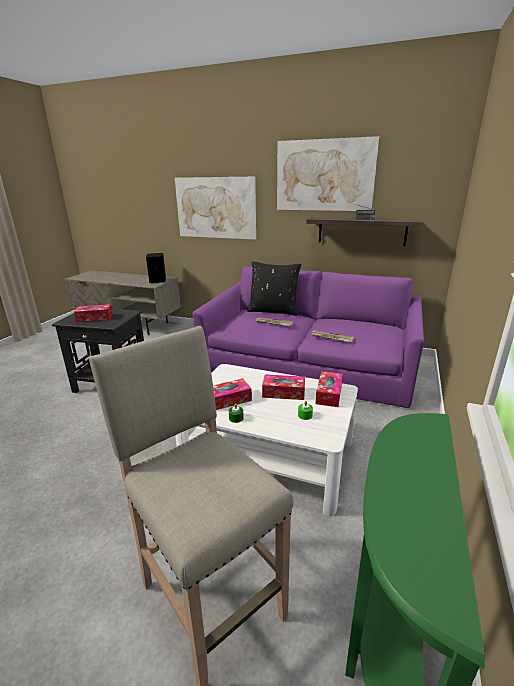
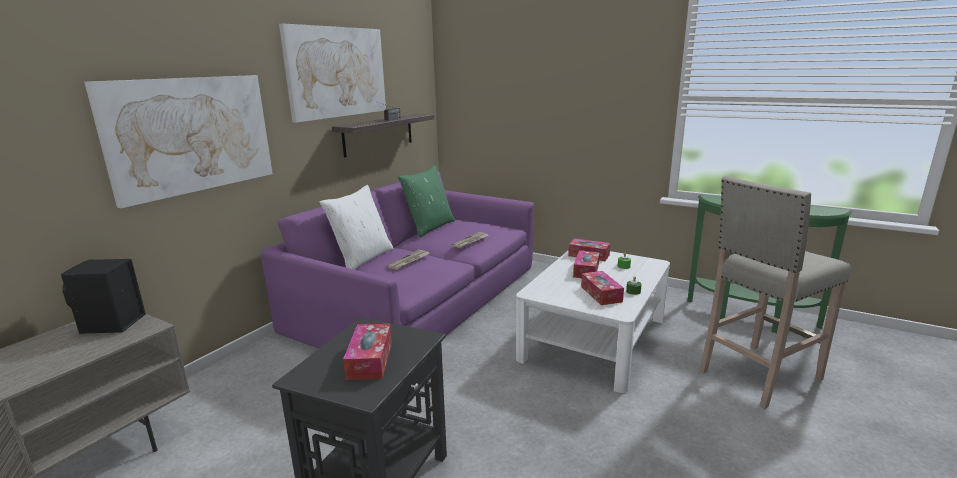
camera: 80 degrees left, 5 degrees down
black pillow [247,261,301,316] -> white pillow [320,185,393,270]
none -> green pillow [398,165,455,238]

